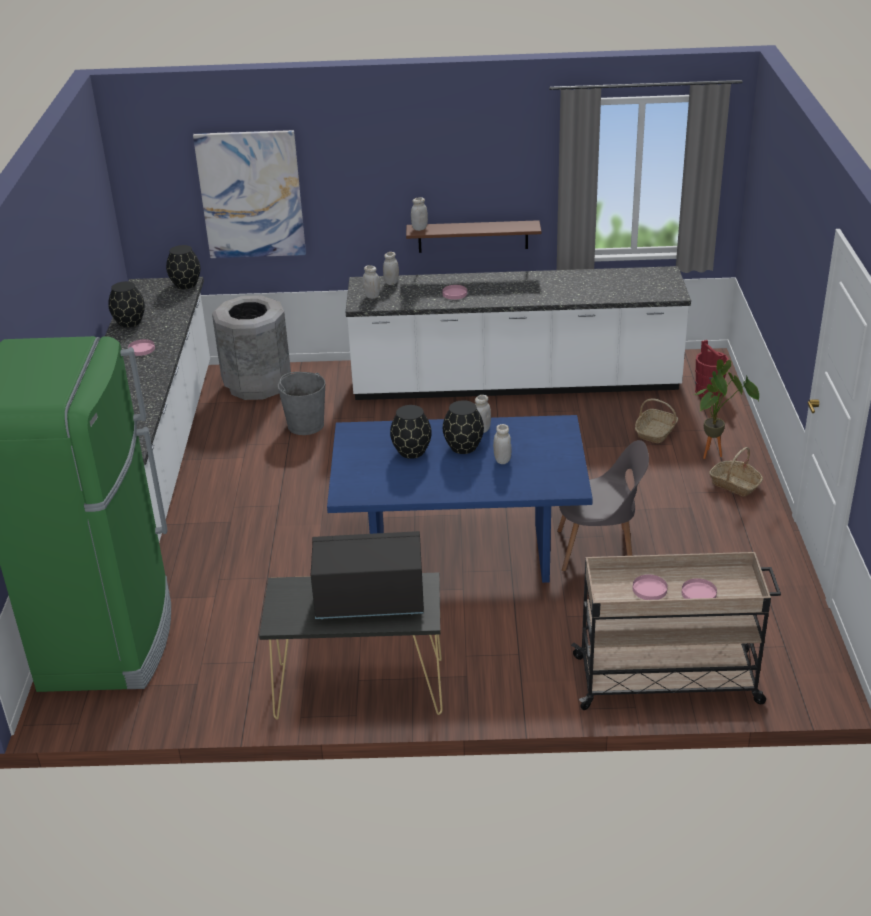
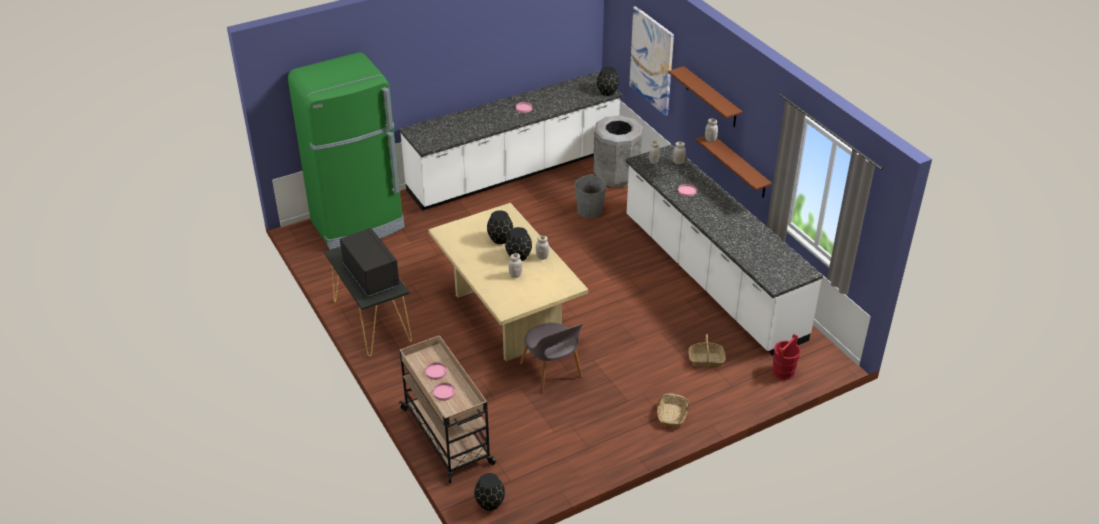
camera: 60 degrees right, 5 degrees up
black vase [108,281,145,328] -> black vase moved to [474,473,505,511]
blue dining table [327,415,593,583] -> beige dining table [428,203,589,361]
potted plant [695,360,759,459] -> none
none -> brown shelf [668,66,742,127]

